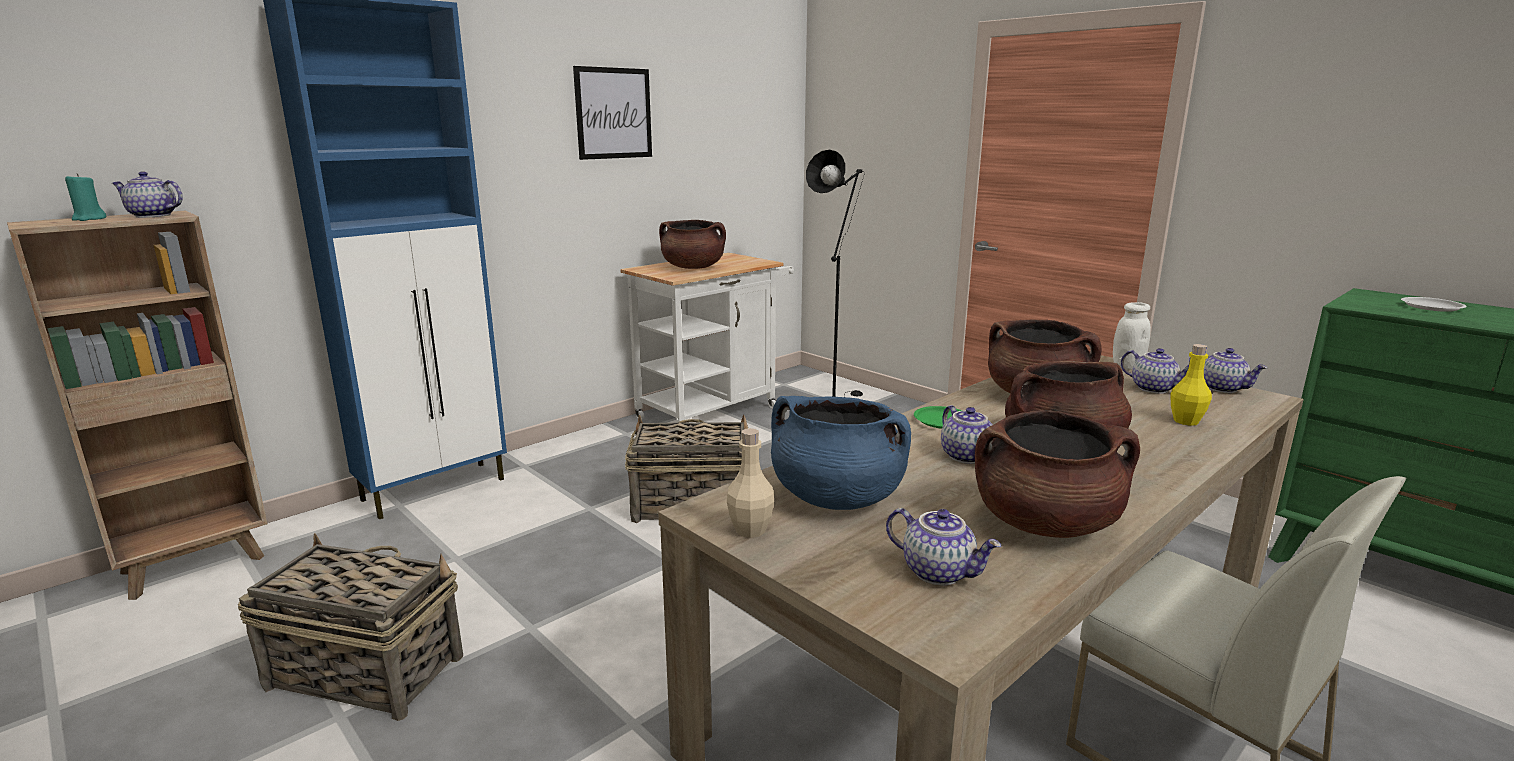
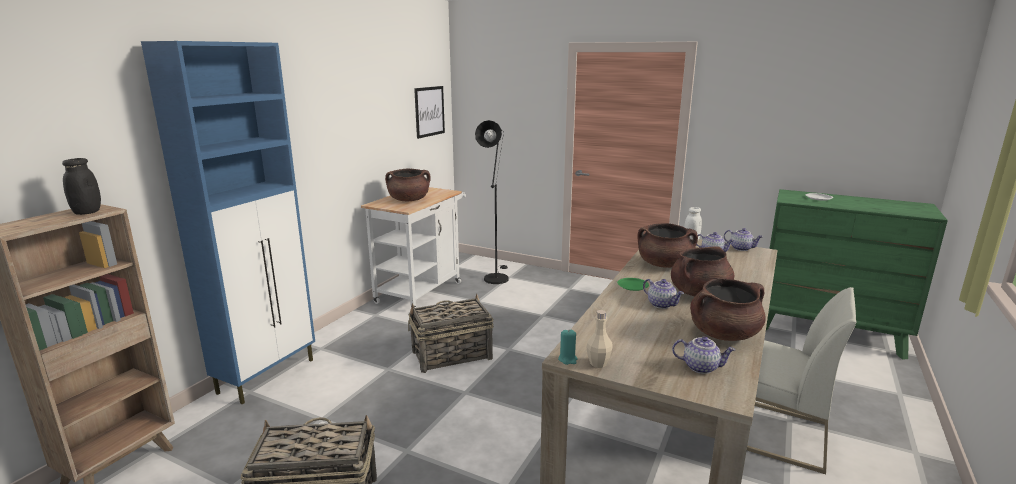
camera: 20 degrees left, 0 degrees up
turquoise candle [65,173,107,221] -> turquoise candle moved to [558,330,577,365]
teapot [112,171,183,218] -> black jar [62,158,101,215]
picture [573,66,652,160] -> picture moved to [414,86,445,139]
blue cooking pot [771,396,911,510] -> none
yellow bottle [1170,344,1212,426] -> none

